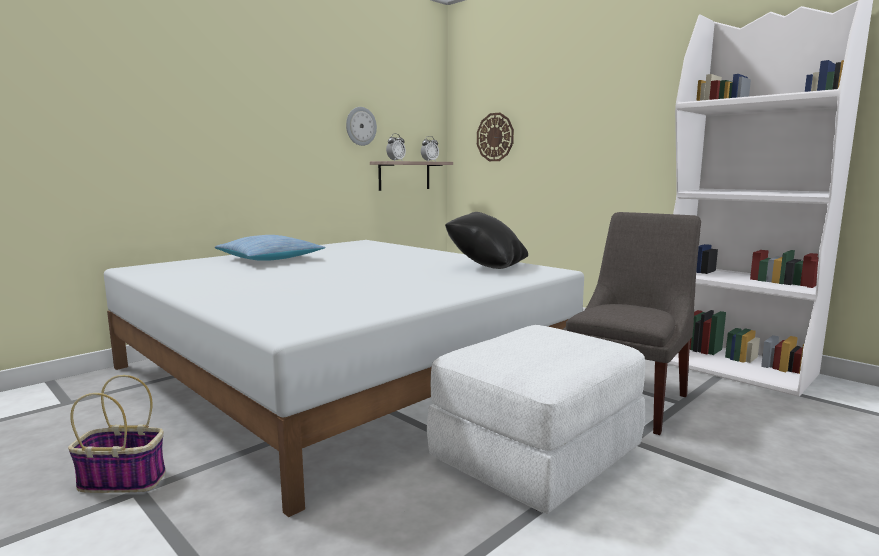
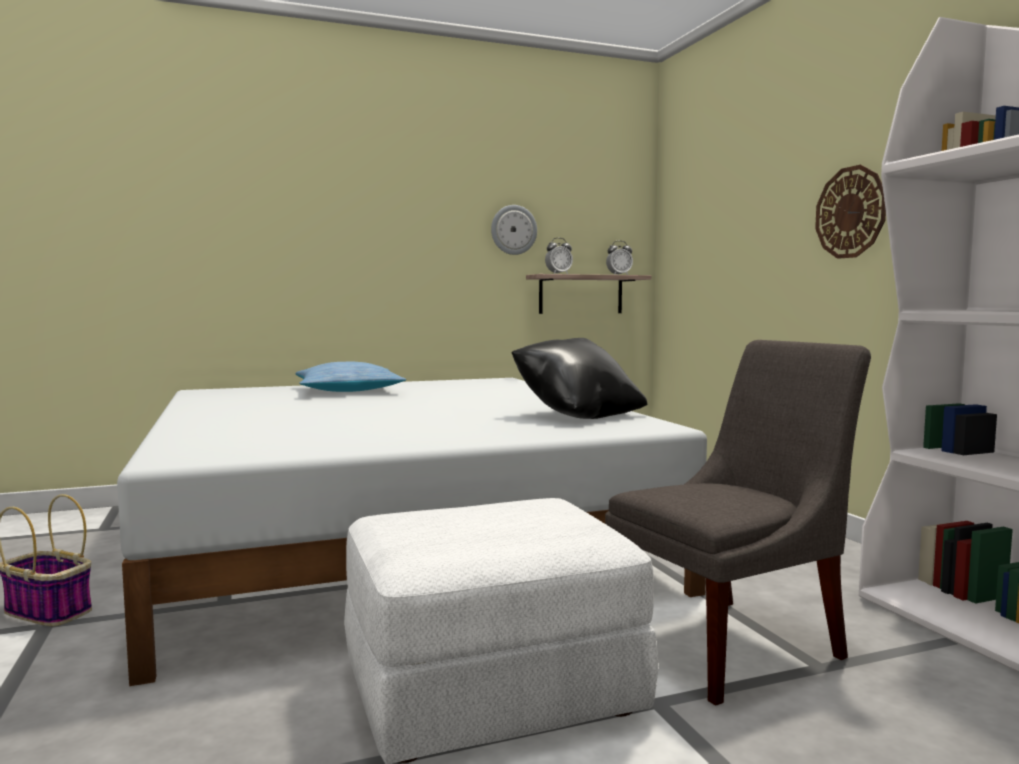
camera: 25 degrees right, 5 degrees down
wall clock [477,113,514,161] -> wall clock moved to [815,165,886,259]

